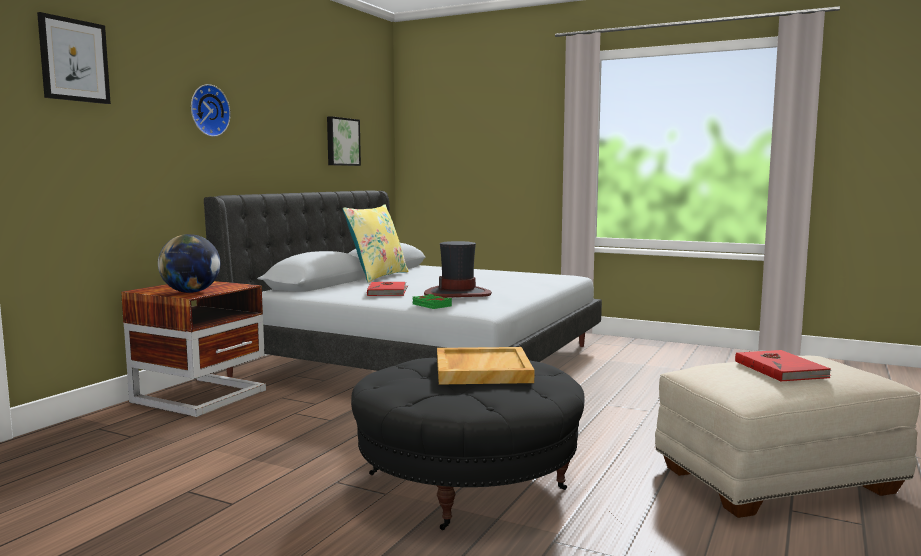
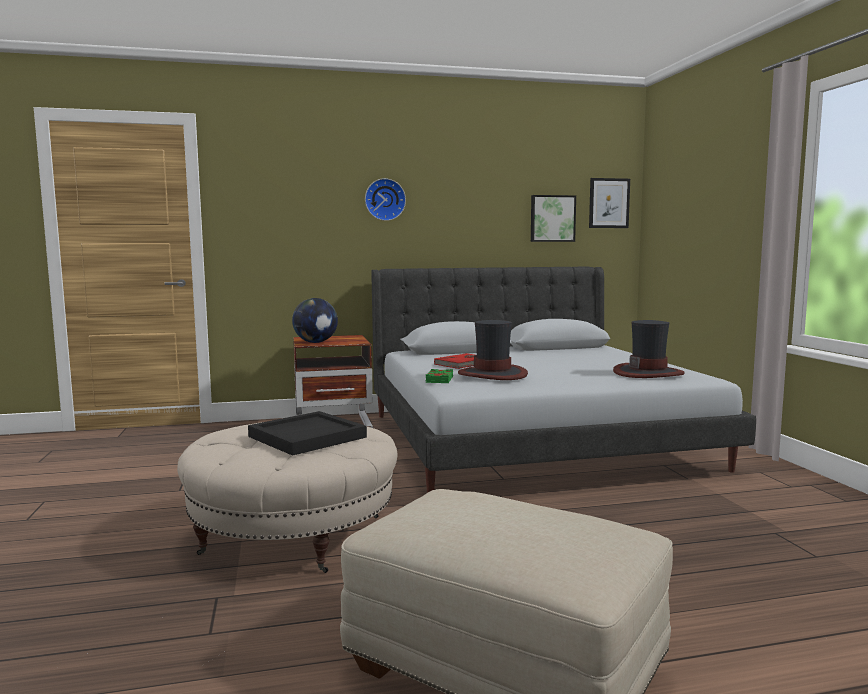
camera: 50 degrees right, 0 degrees up
picture [37,12,111,104] -> picture moved to [589,178,630,228]
yellow pillow [343,204,408,282] -> none
black ottoman [351,357,585,530] -> beige ottoman [177,422,397,573]
beige tray [437,347,534,385] -> black tray [248,411,367,456]
red book [735,350,832,382] -> none
none -> hat [613,320,684,378]

